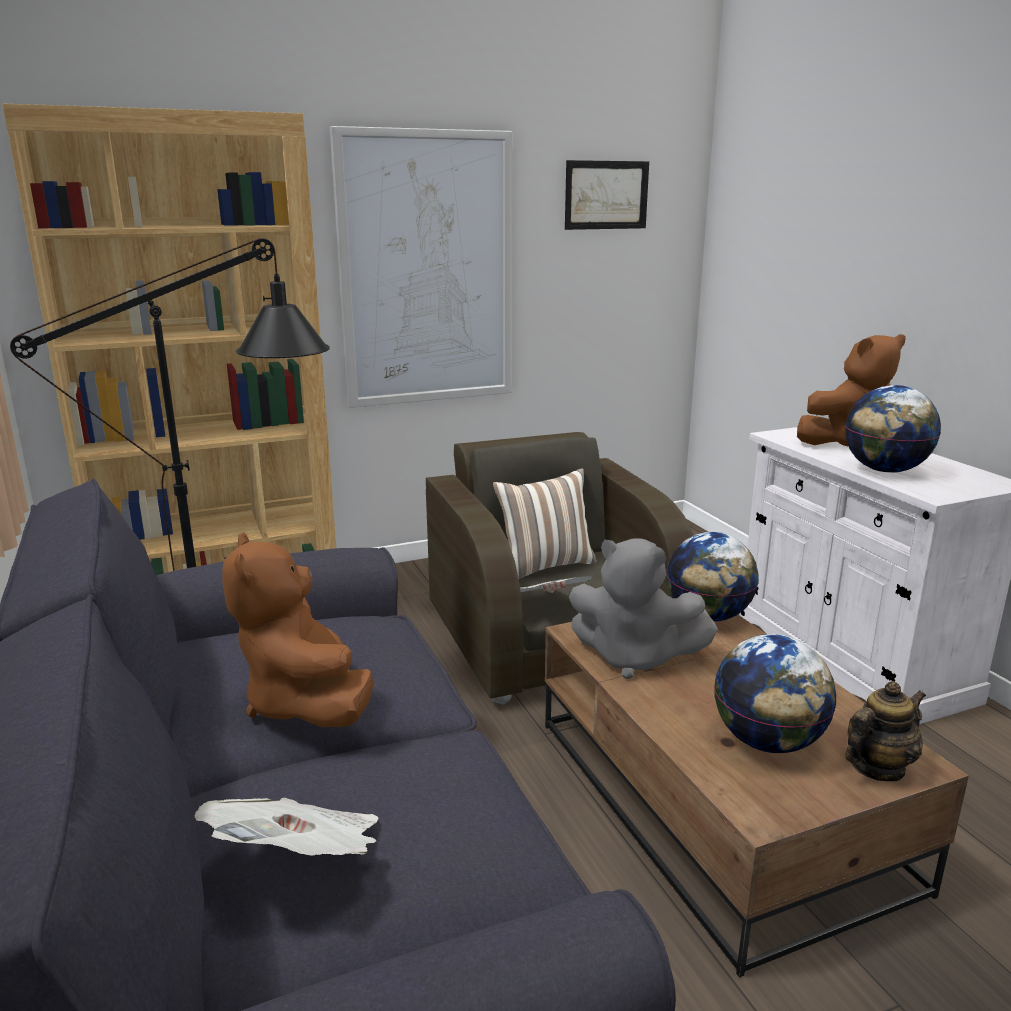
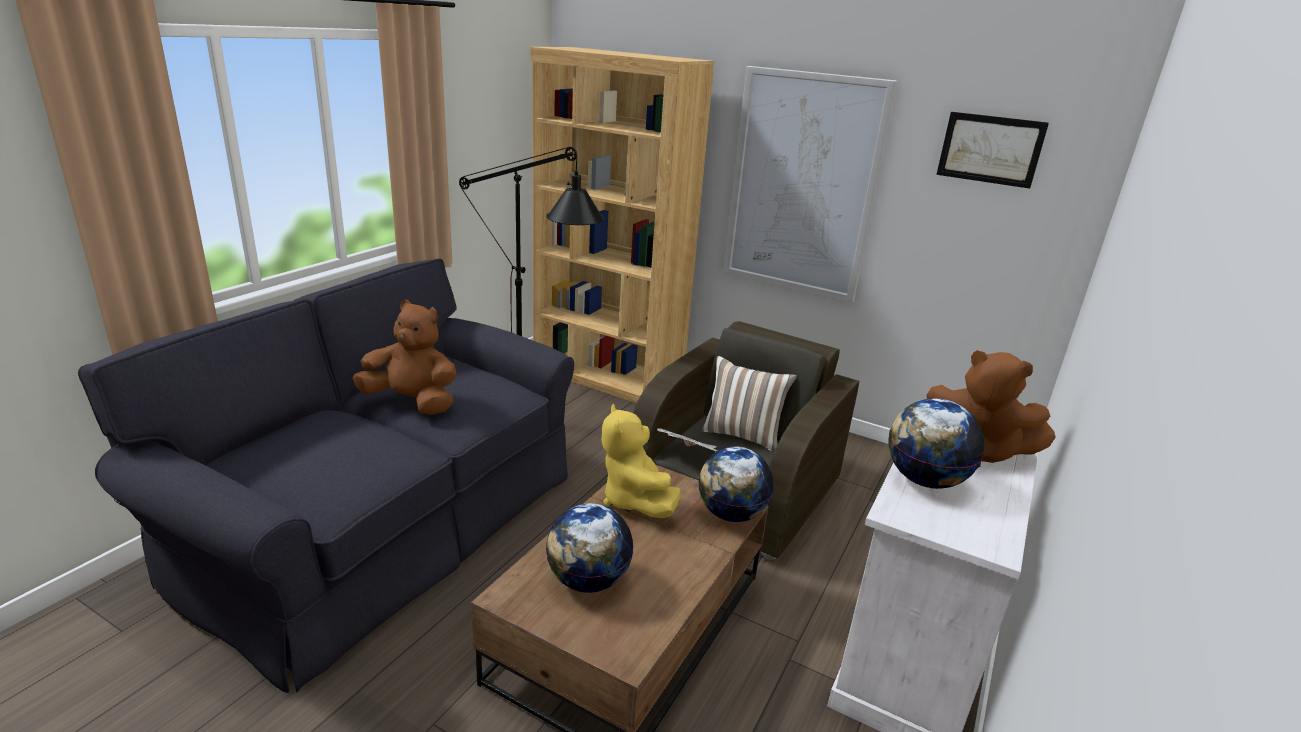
camera: 50 degrees right, 5 degrees up
newspaper [194,798,379,856] -> none
brown plush toy [222,532,374,727] -> brown plush toy turned 75 degrees clockwise [352,300,456,415]
grey plush toy [569,539,718,679] -> yellow plush toy [602,403,681,518]
teapot [845,681,926,781] -> none

